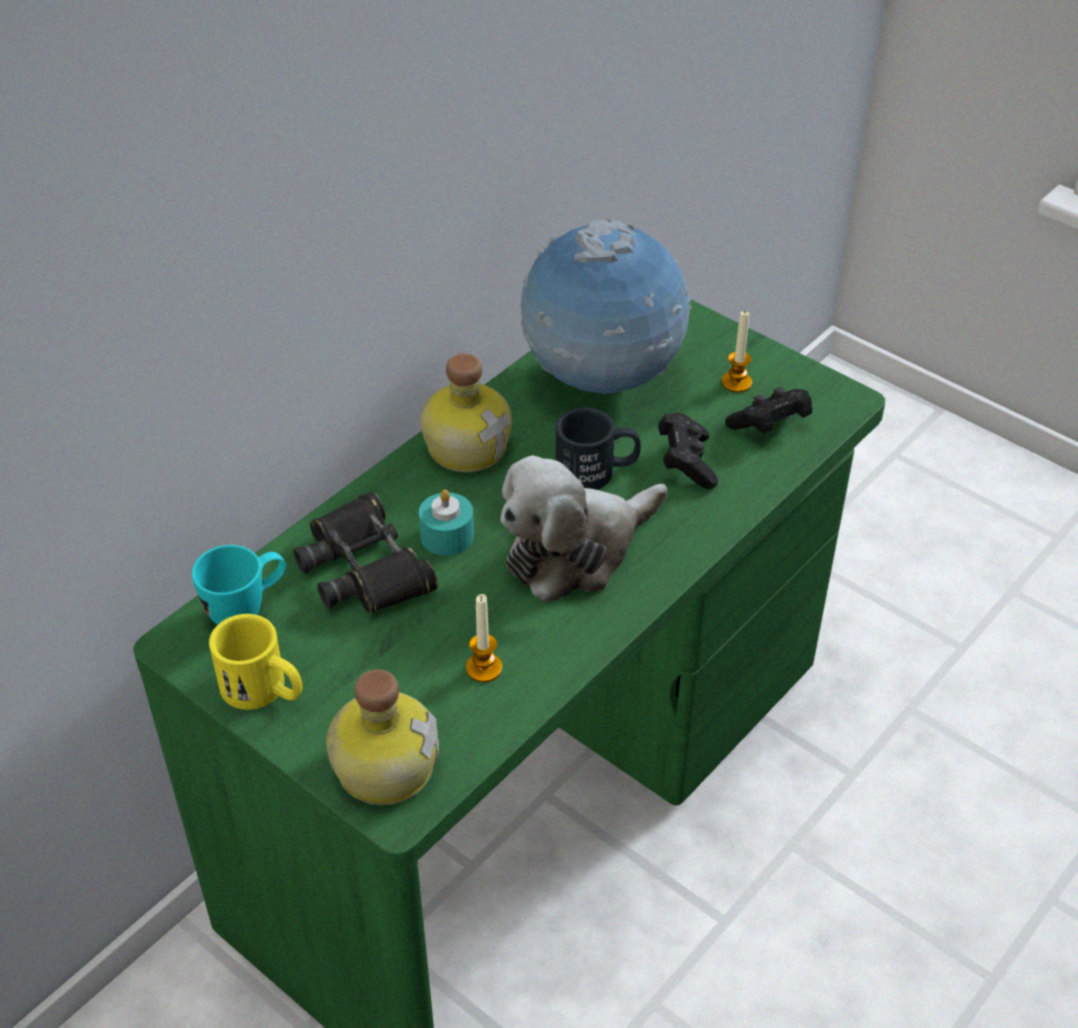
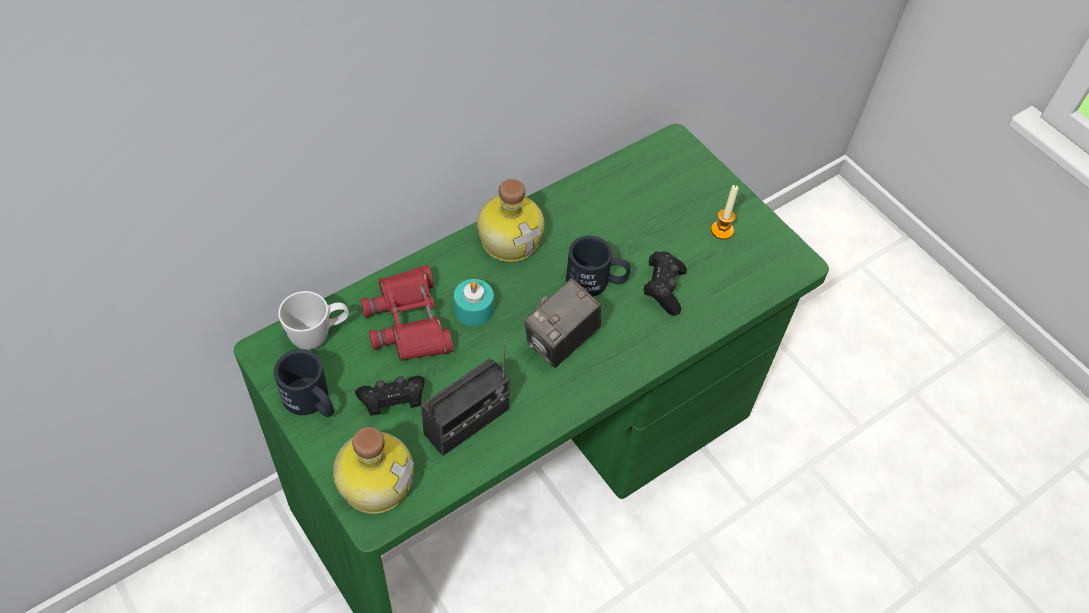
camera: 10 degrees right, 10 degrees up
turquoise mug [192,545,286,625] -> white mug [278,291,349,350]
yellow mug [209,614,303,710] -> black mug [274,349,334,417]
black binoculars [293,491,438,614] -> red binoculars [361,265,453,361]
candle [466,594,502,682] -> radio [421,340,510,456]
plush toy [500,455,667,602] -> camera [525,278,601,368]
globe [521,219,692,394] -> none
black game controller [725,387,812,433] -> black game controller moved to [355,376,425,416]

